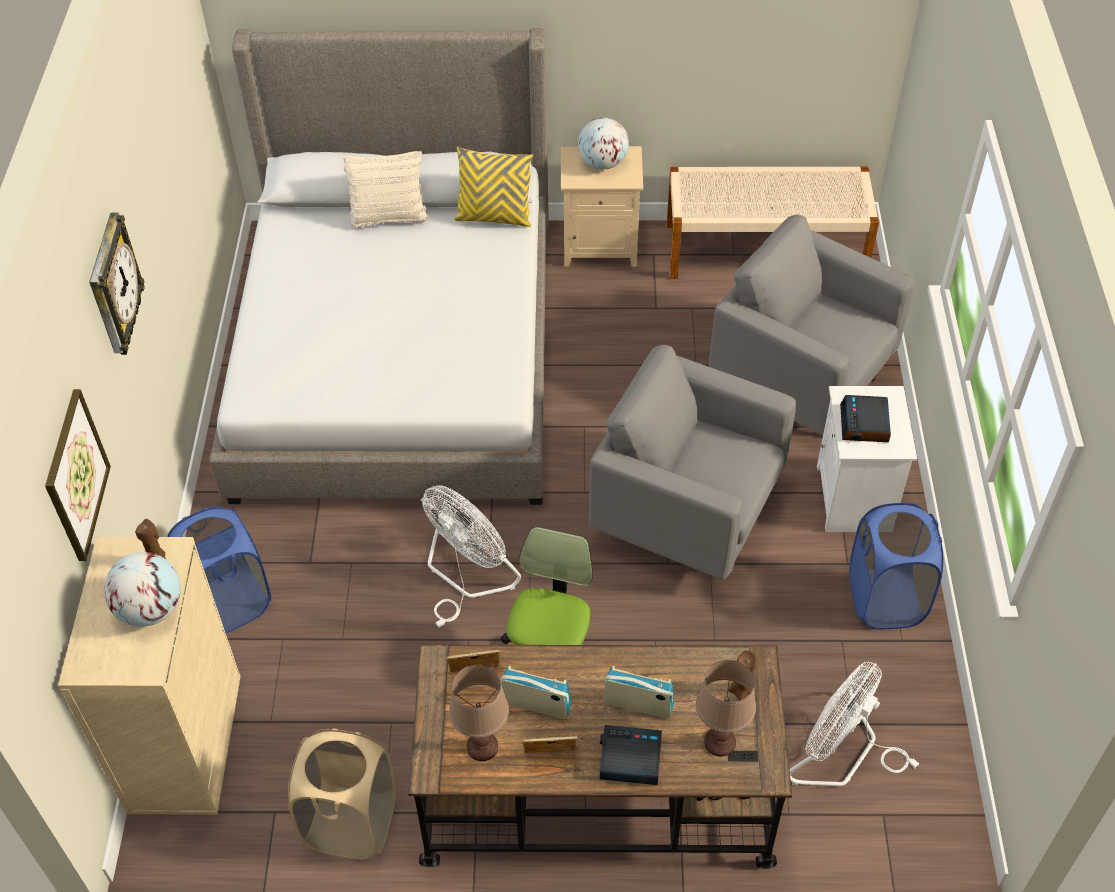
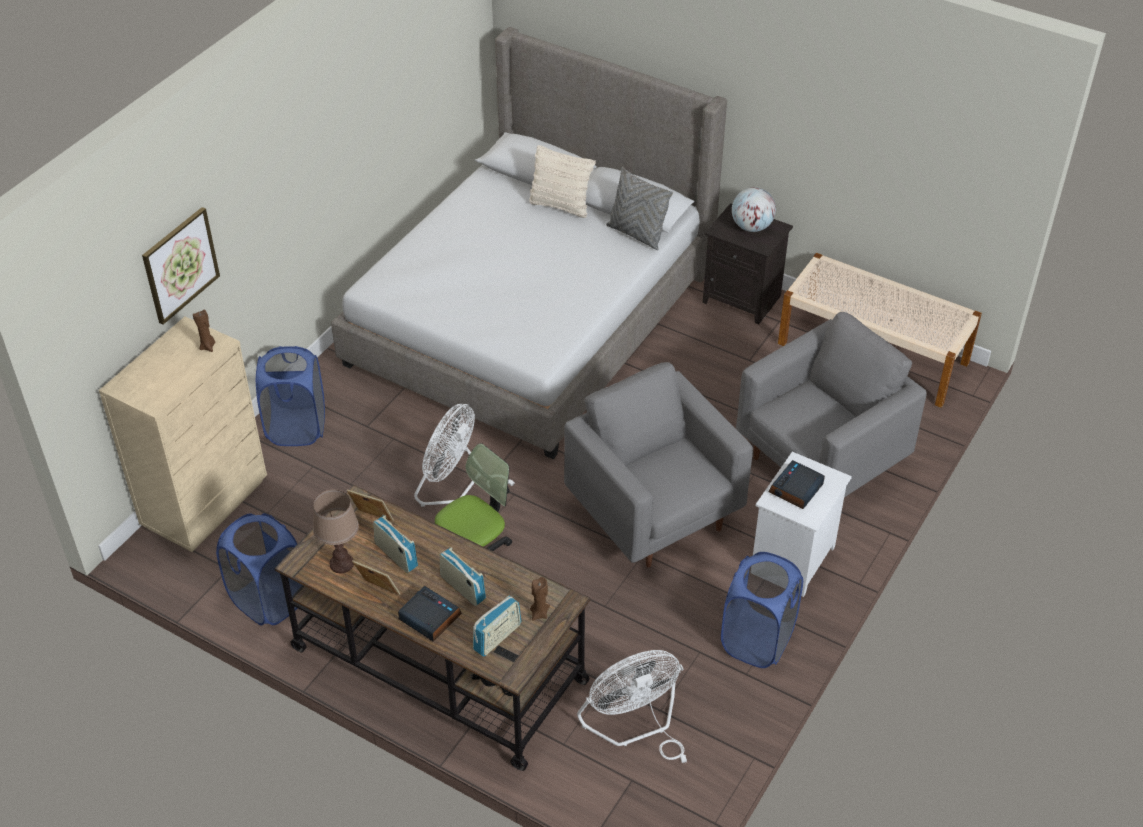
camera: 30 degrees right, 5 degrees down
wall clock [89,212,145,355] -> none
globe [104,552,181,627] -> none
beige laundry basket [288,729,395,860] -> blue laundry basket [216,513,302,626]
white fan [420,485,521,628] -> white fan turned 135 degrees counterclockwise [414,404,514,507]
yellow pillow [455,146,533,227] -> grey pillow [606,167,673,250]
beige nightstand [561,146,643,267] -> black nightstand [703,203,793,324]
brown table lamp [696,660,756,757] -> radio [473,596,521,657]
grey armchair [708,215,915,436] -> grey armchair turned 75 degrees clockwise [736,312,927,497]

